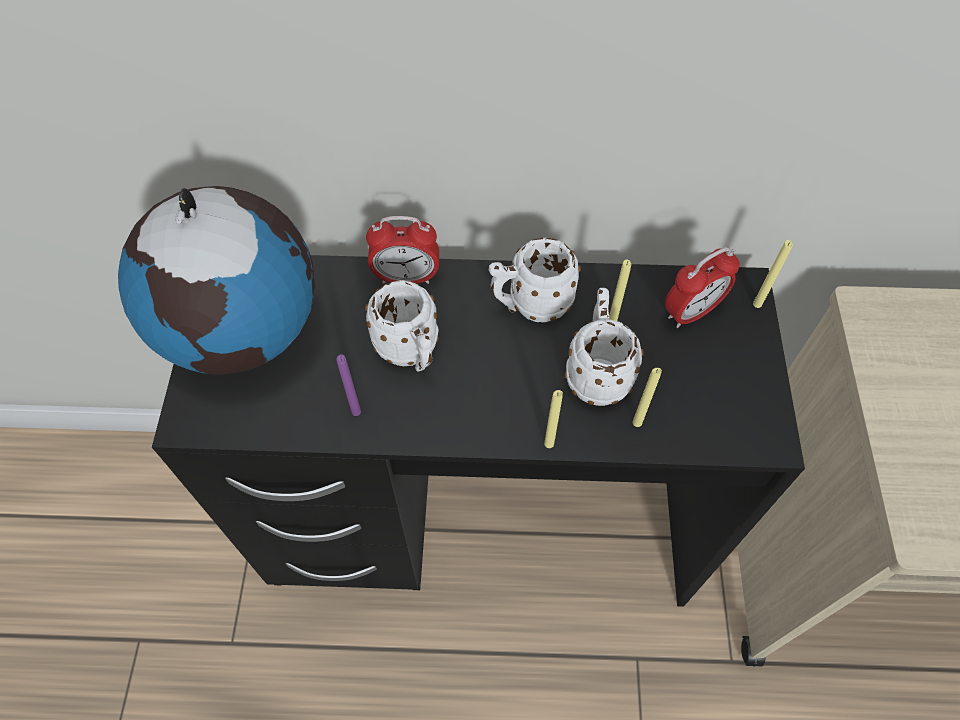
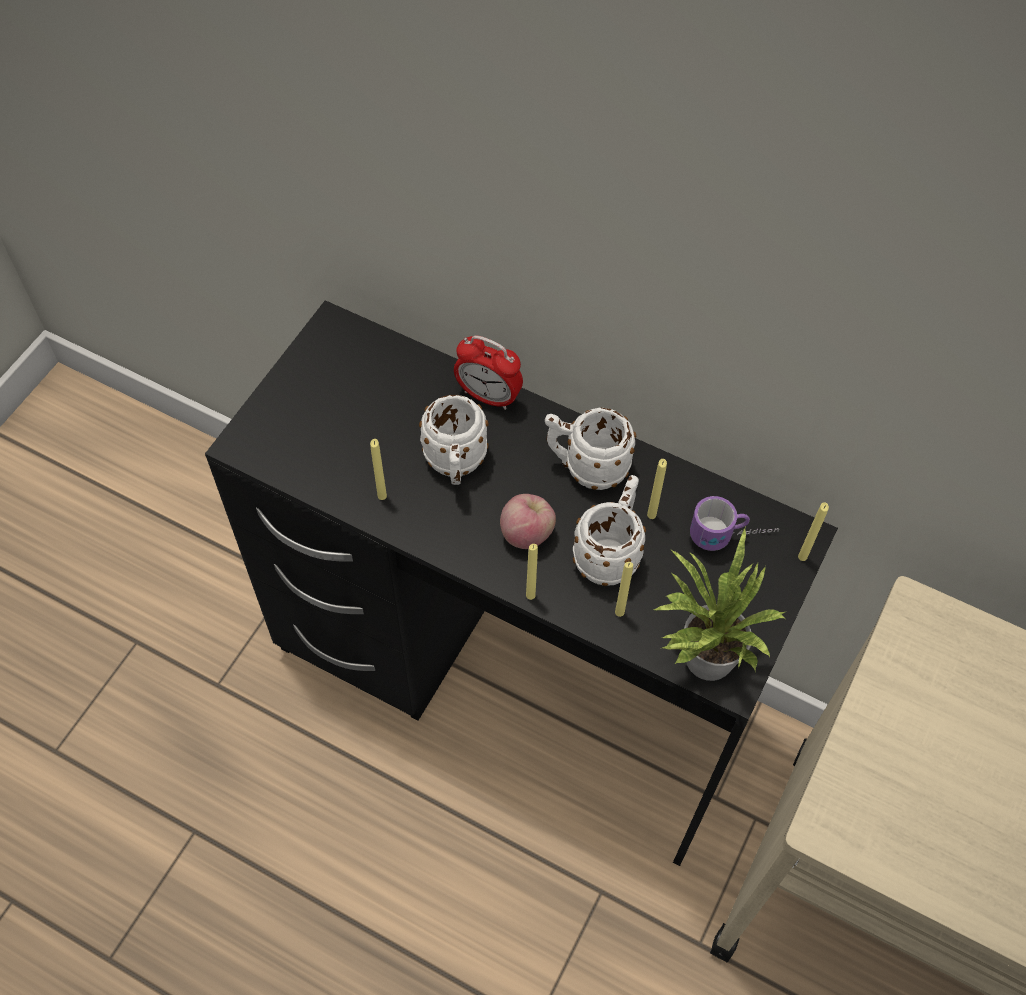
camera: 25 degrees right, 0 degrees up
globe [118,186,315,375] -> none
purple candle [337,354,361,416] -> yellow candle [370,439,387,500]
alarm clock [665,247,740,328] -> mug [690,496,779,551]
none -> apple [500,494,556,549]
none -> potted plant [654,528,787,681]

